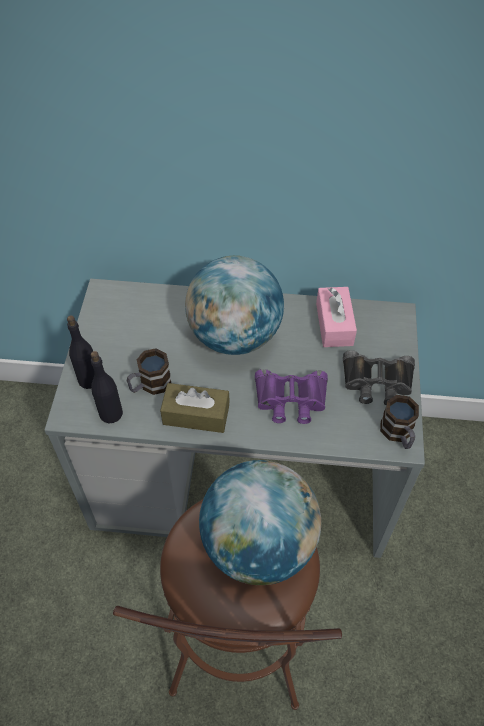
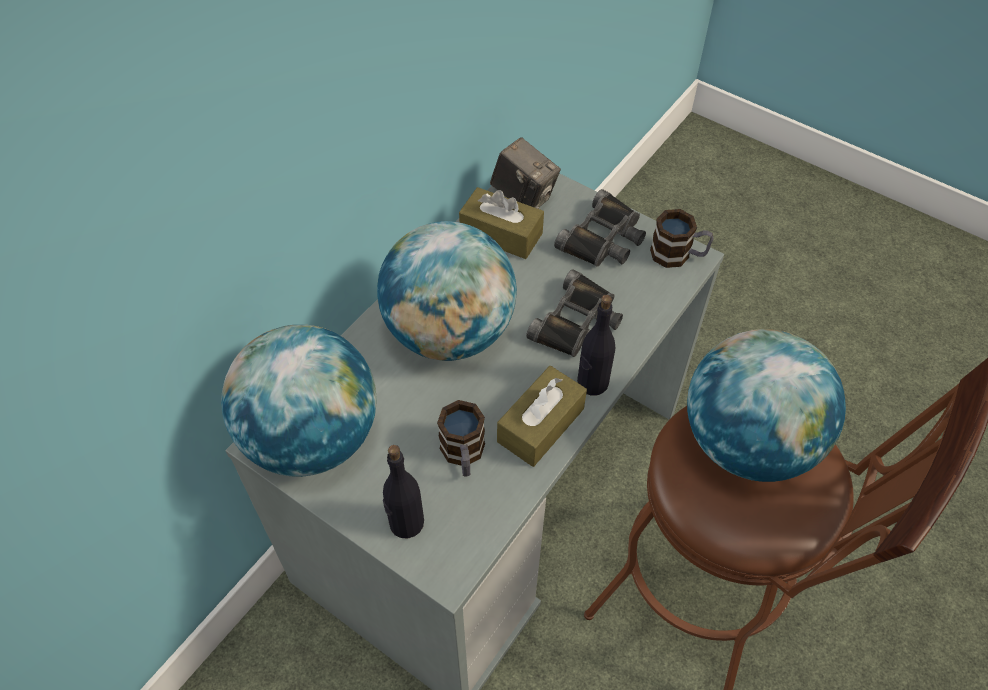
camera: 60 degrees left, 0 degrees up
black bottle [91,351,123,423] -> black bottle moved to [577,295,615,395]
purple binoculars [255,369,328,424] -> black binoculars [526,269,623,357]
pink tissue box [316,287,357,347] -> brown tissue box [459,187,544,259]
none -> globe [221,325,376,477]
none -> camera [490,137,561,209]

